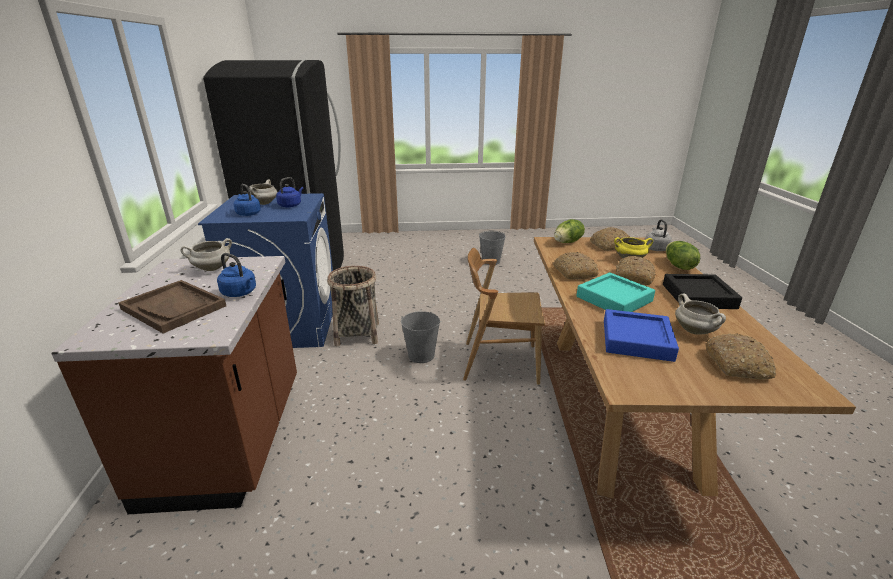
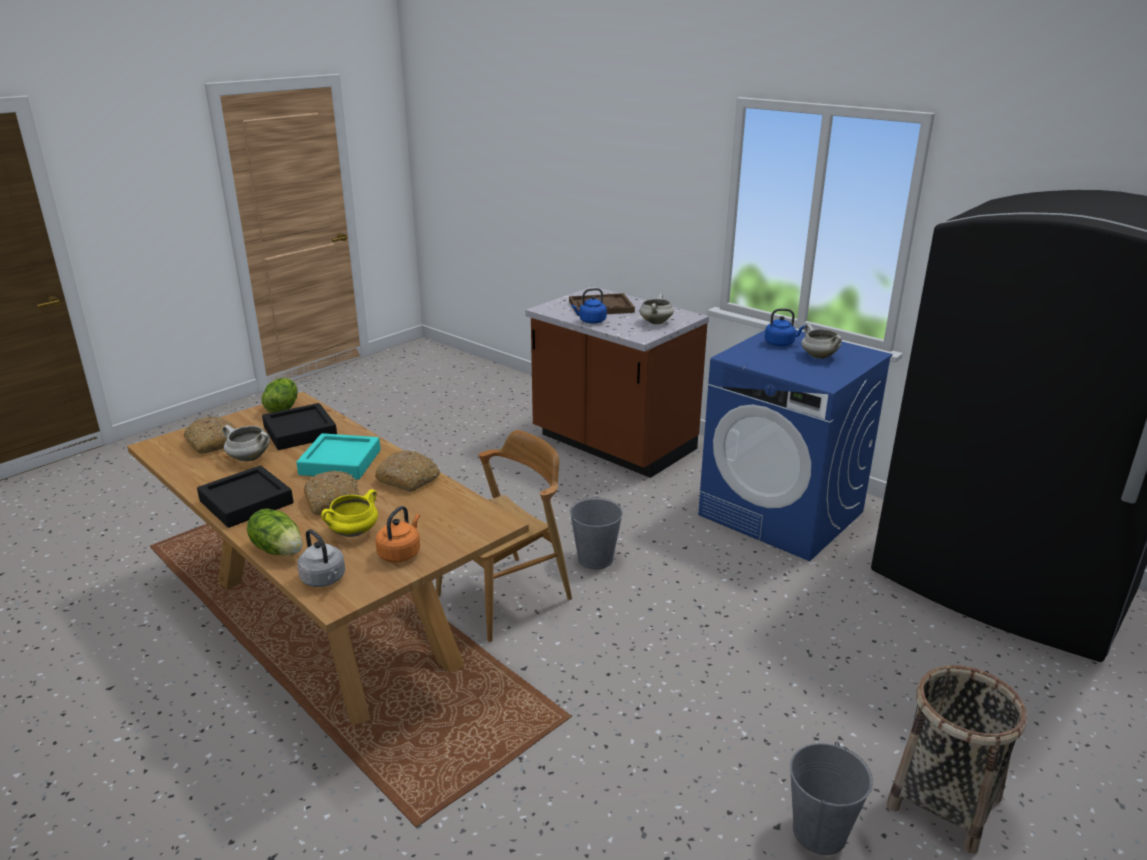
camera: 135 degrees right, 0 degrees up
blue kettle [276,177,303,207] -> none
basket [327,266,379,346] -> basket moved to [887,665,1027,854]
lettuce [554,219,585,243] -> lettuce moved to [261,378,298,413]
bread [590,227,630,251] -> orange kettle [375,506,420,563]
blue tray [604,309,679,362] -> black tray [262,403,337,450]

